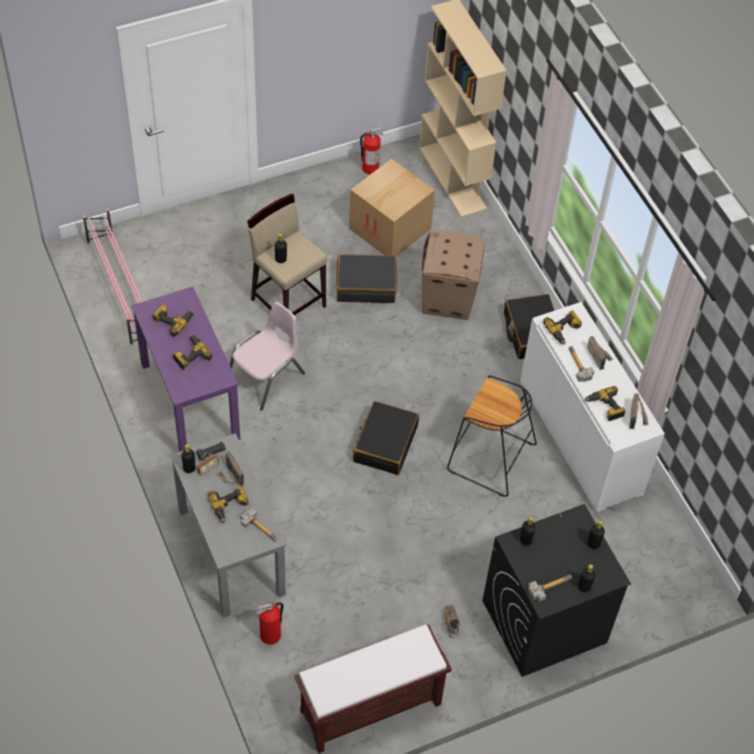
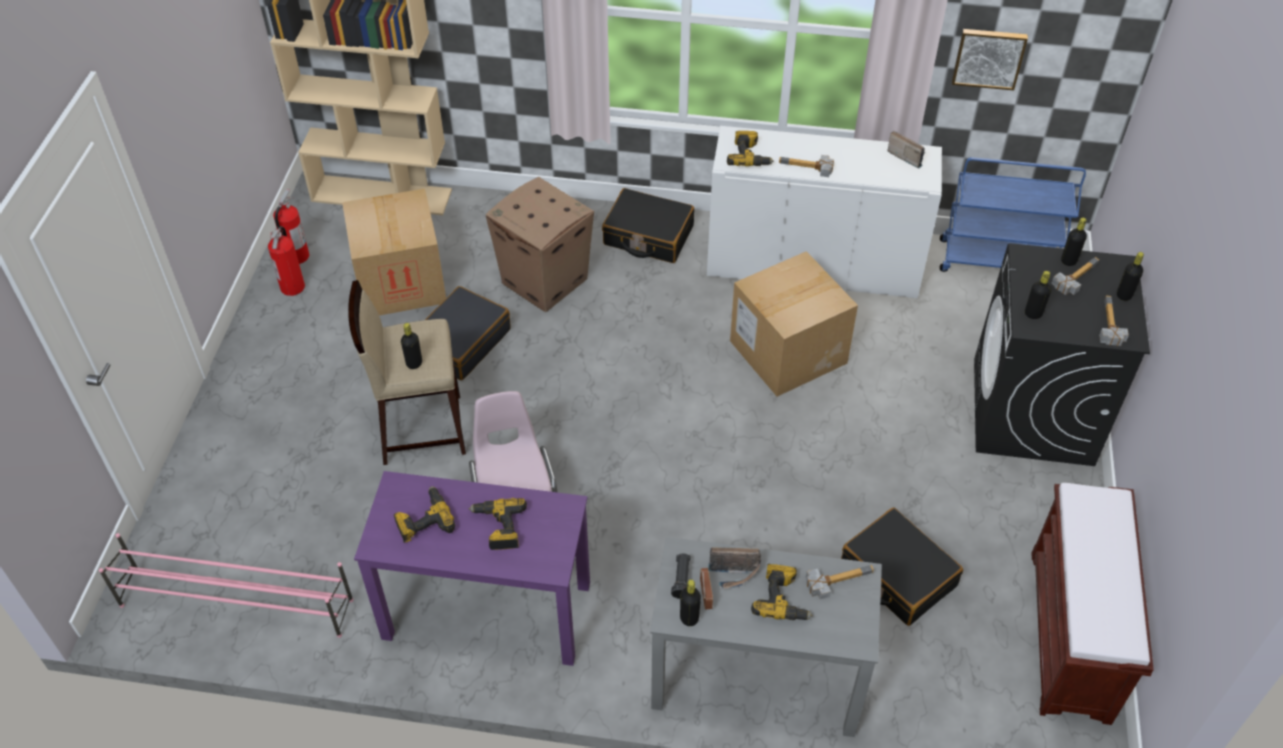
camera: 55 degrees left, 5 degrees down
fire extinguisher [257,601,283,645] -> fire extinguisher moved to [268,226,305,296]
black suitcase [353,401,419,475] -> black suitcase moved to [841,508,963,626]
shoe [443,605,460,638] -> none
black stool [447,376,537,497] -> cardboard box [730,251,858,397]
power drill [585,386,626,421] -> none
radio [587,336,613,370] -> none
none -> blue cart [940,157,1086,272]
none -> picture [952,29,1028,90]
none -> hammer [1051,257,1099,295]

